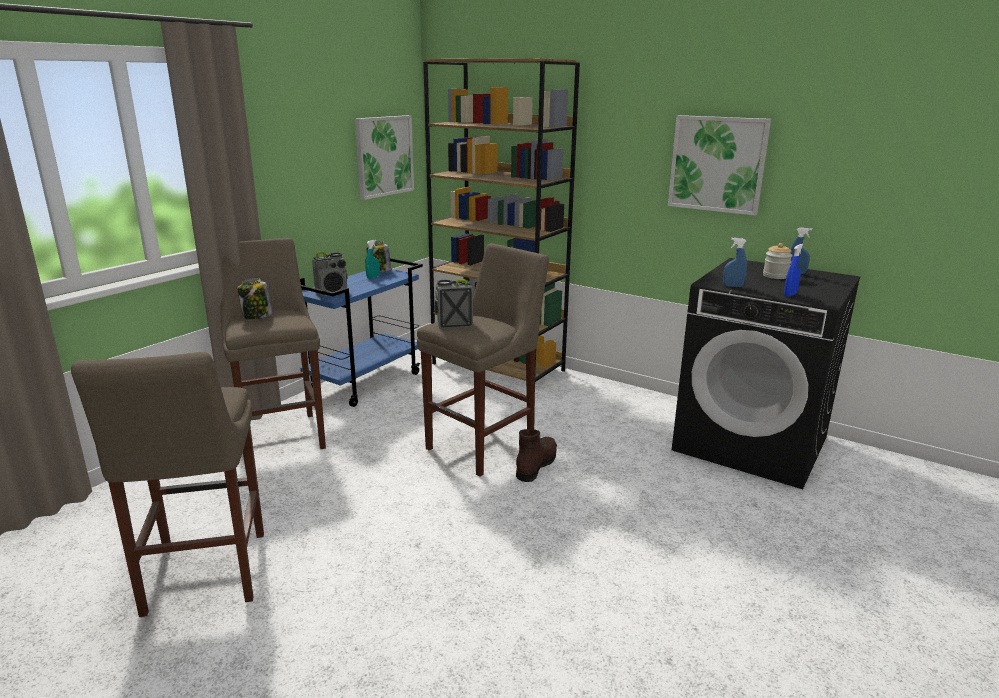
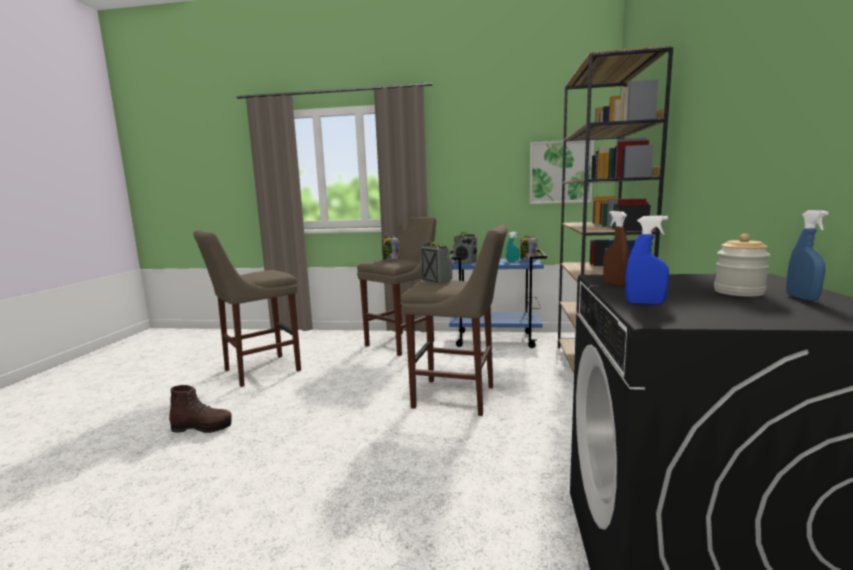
camera: 65 degrees right, 10 degrees down
brown boot [516,429,557,482] -> brown boot moved to [169,385,232,433]
picture [668,115,771,216] -> none
blue spray bottle [723,238,747,287] -> brown spray bottle [603,211,629,286]

